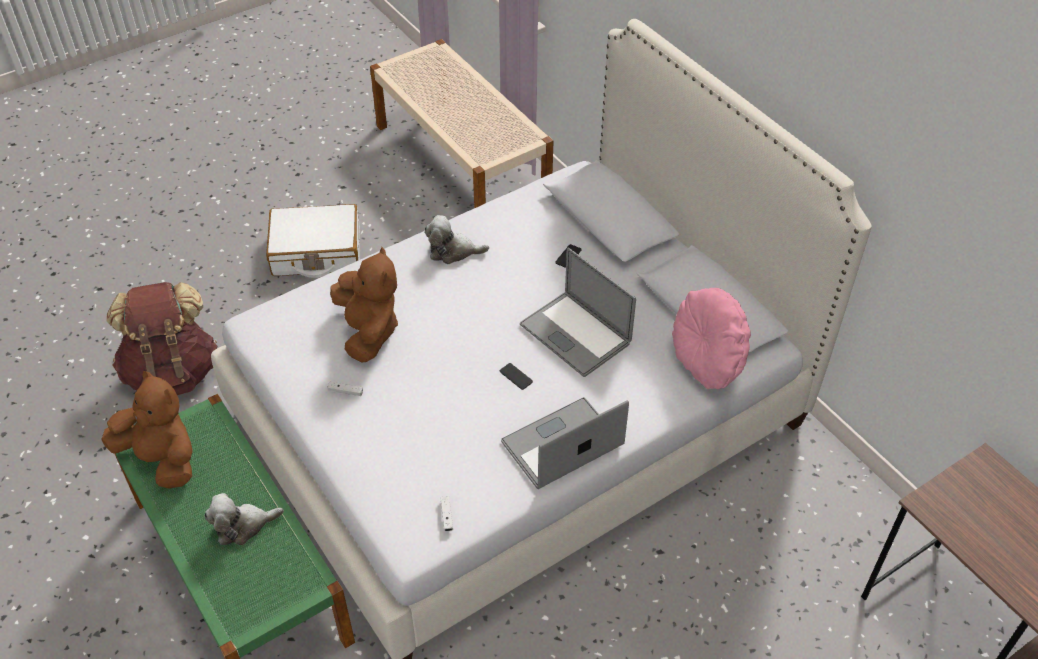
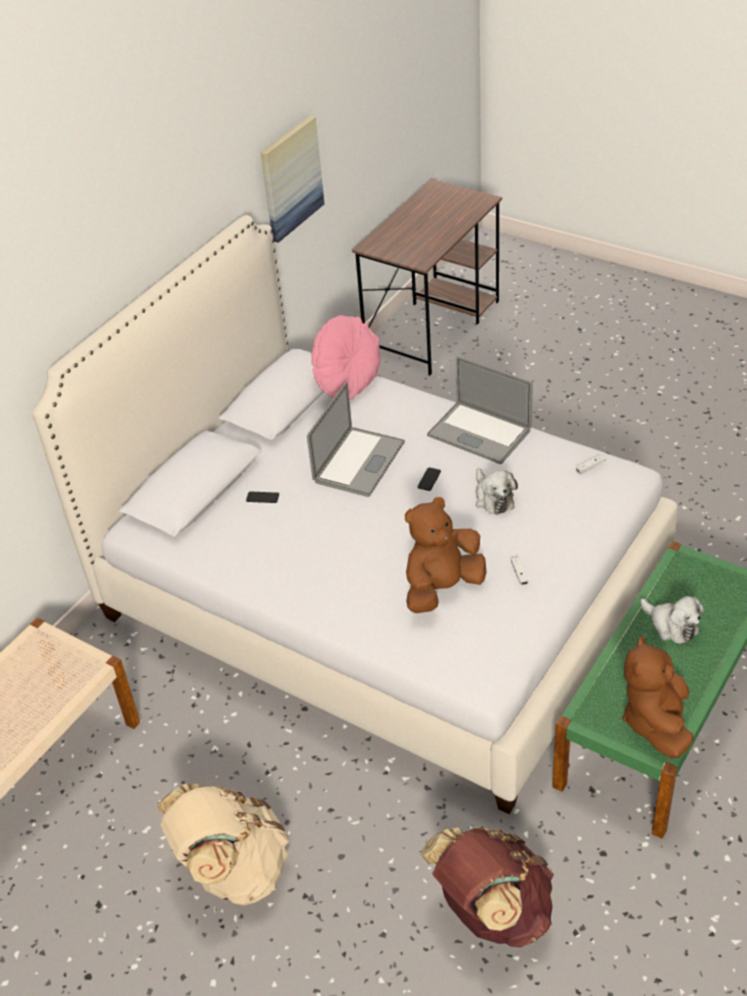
camera: 110 degrees left, 5 degrees down
white suitcase [266,204,360,278] -> beige backpack [157,783,289,906]
plush toy [425,215,489,264] -> plush toy moved to [476,469,518,515]
none -> picture [261,116,324,243]

